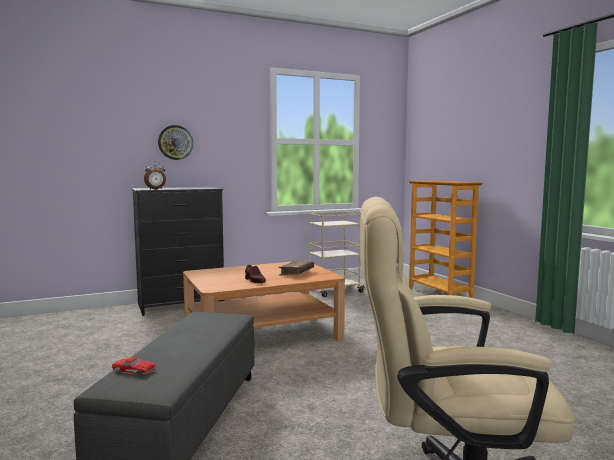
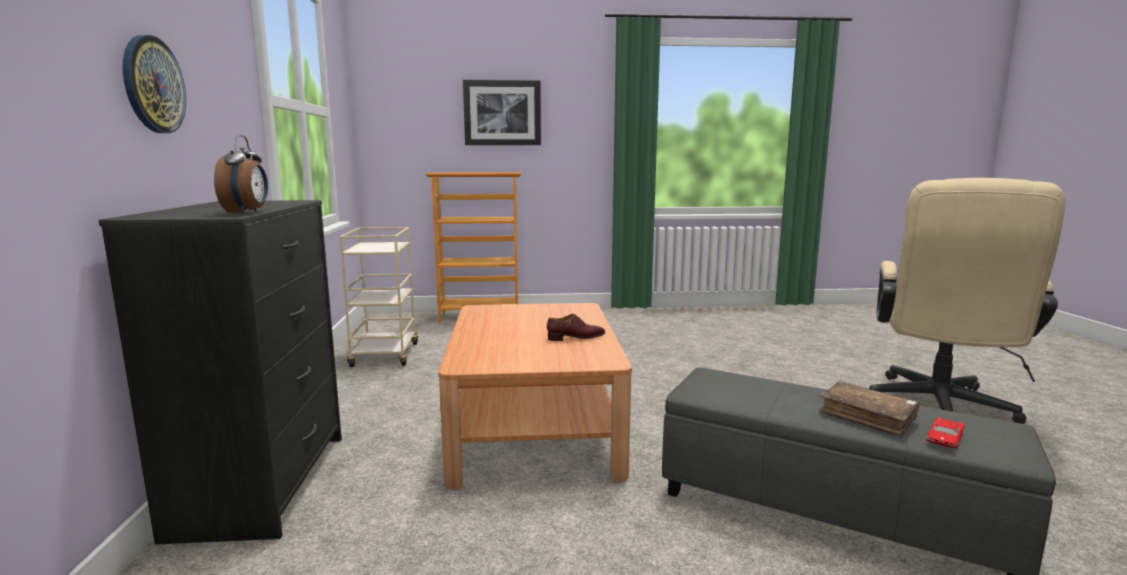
camera: 70 degrees left, 5 degrees up
brown book [279,260,314,275] -> brown book moved to [819,381,920,438]
none -> picture [463,80,541,145]

